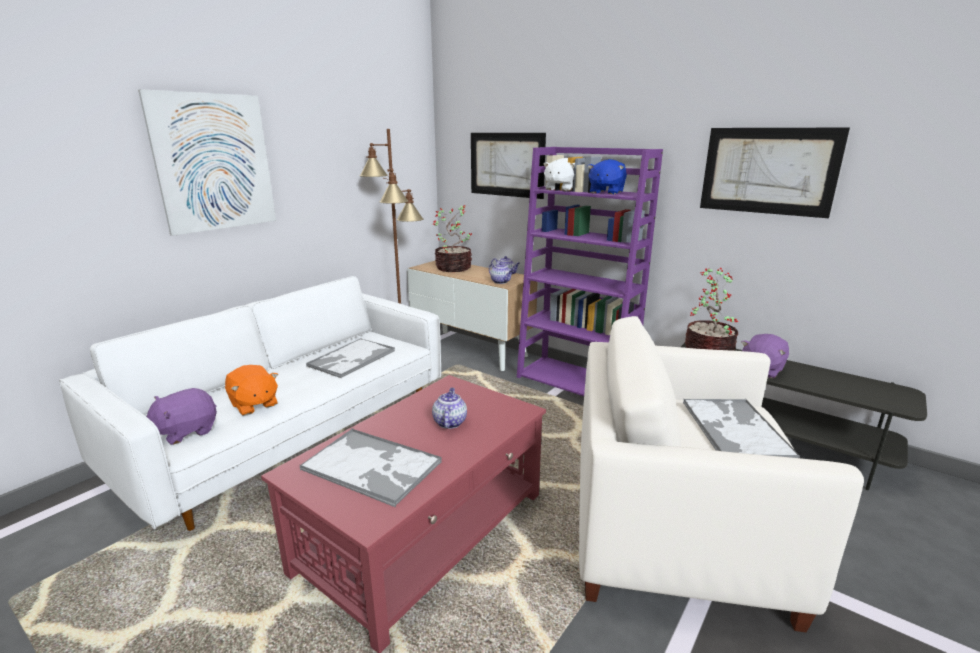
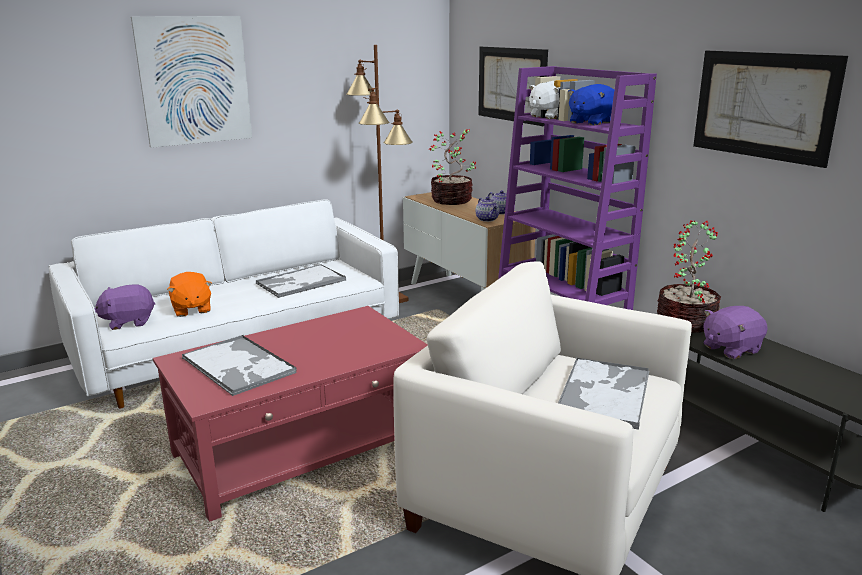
camera: 20 degrees right, 0 degrees up
teapot [432,388,467,429] -> none

